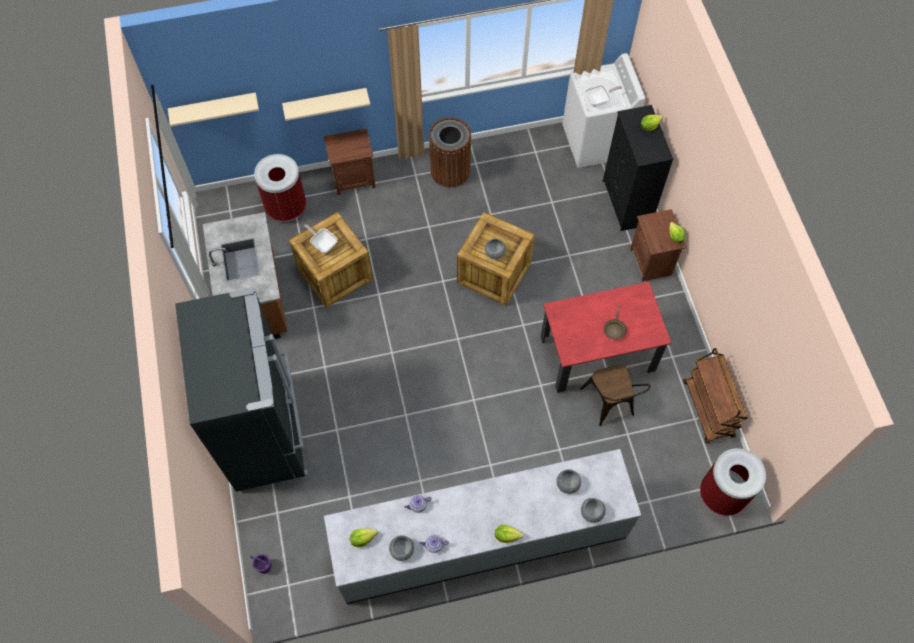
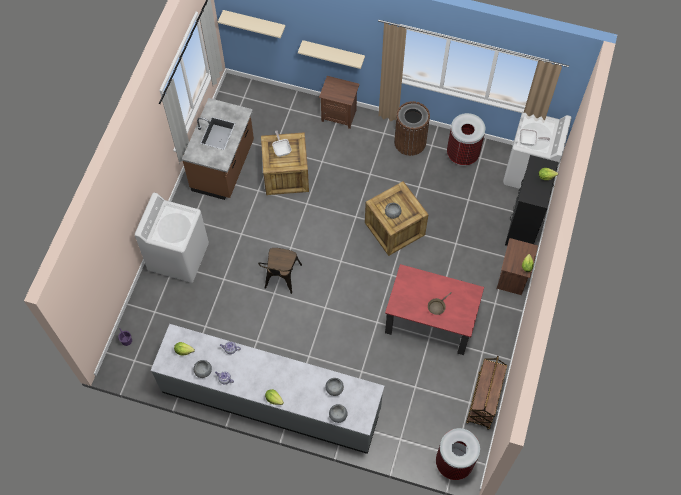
camera: 30 degrees right, 0 degrees up
black fridge [175,287,308,491] -> white washing machine [135,193,209,283]
trash can [254,154,306,222] -> trash can moved to [447,113,485,166]
brown chair [580,364,650,426] -> brown chair moved to [258,248,302,294]

